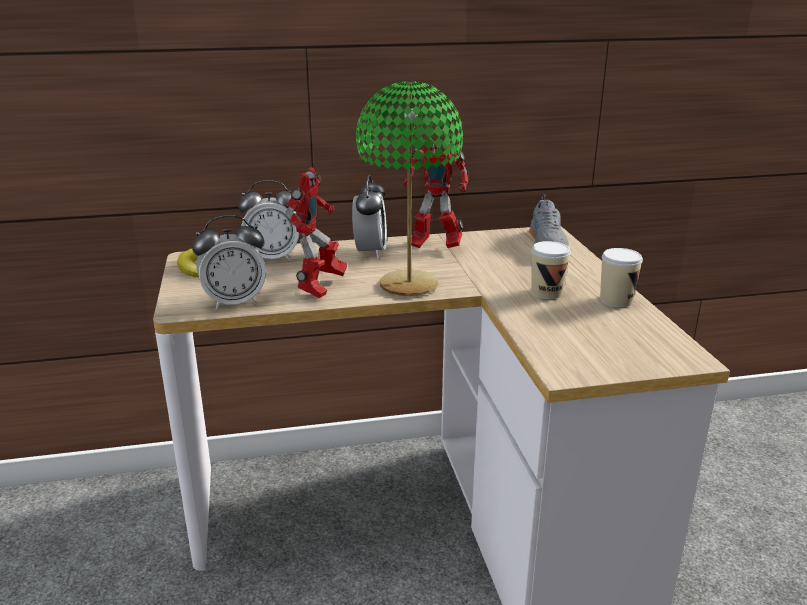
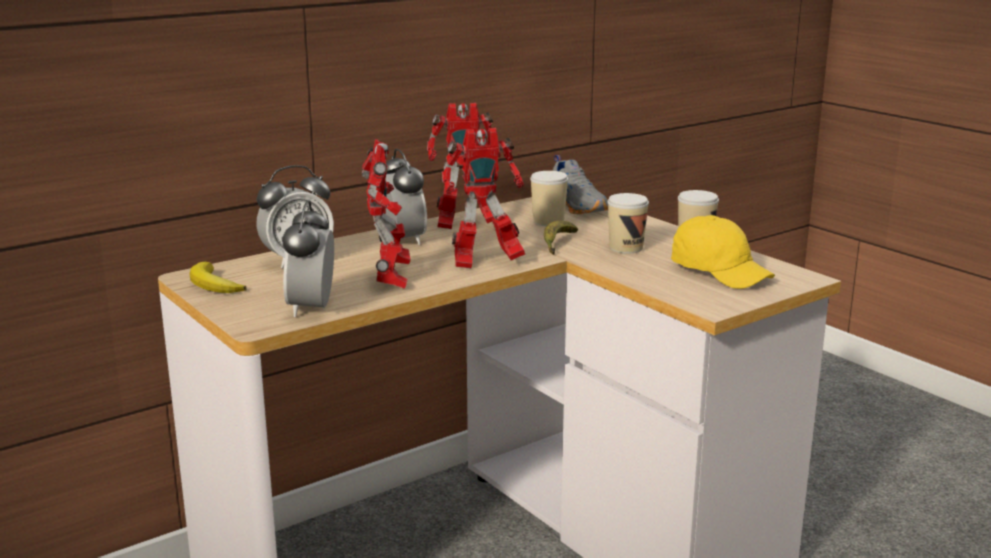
camera: 25 degrees left, 5 degrees down
alarm clock [192,215,266,310] -> alarm clock turned 135 degrees clockwise [283,200,334,317]
green table lamp [356,81,463,296] -> toy robot [442,128,525,268]
none -> cup [530,171,568,226]
none -> banana [544,221,578,255]
none -> yellow cap [671,215,775,289]

